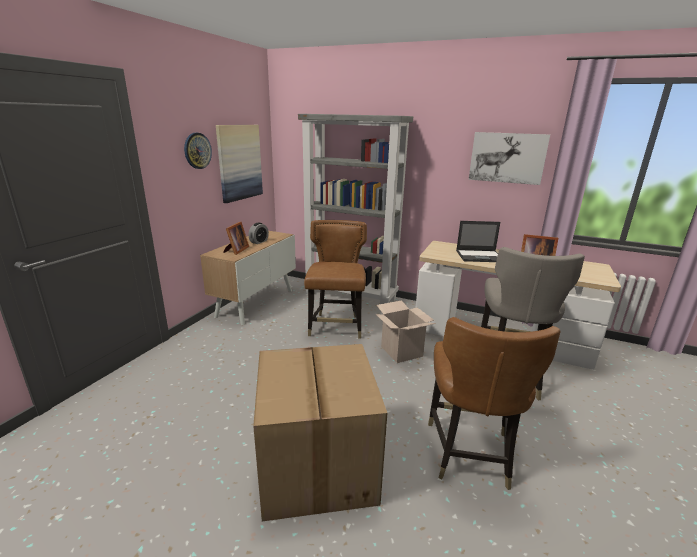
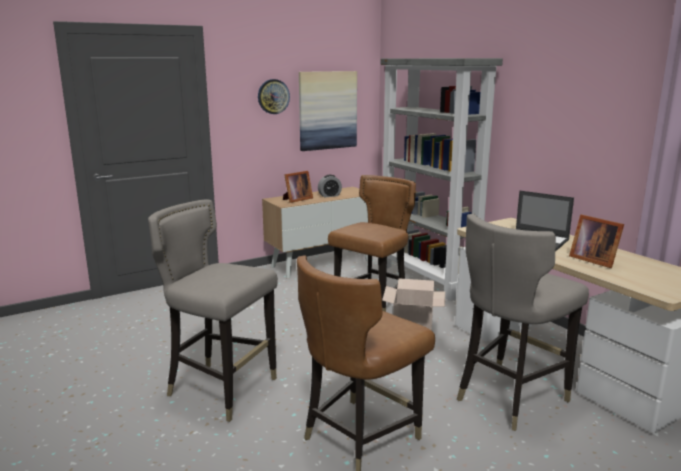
camera: 35 degrees right, 5 degrees down
cardboard box [253,344,387,521] -> grey stool [148,199,278,422]
picture [469,132,550,185] -> none

